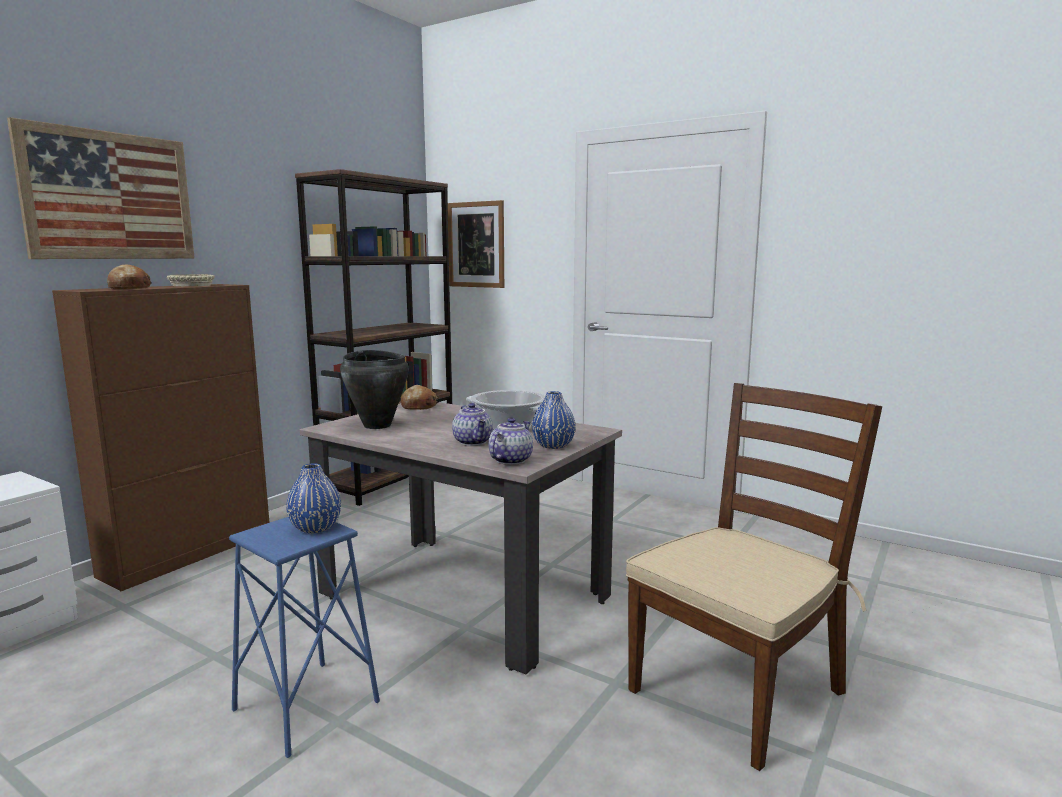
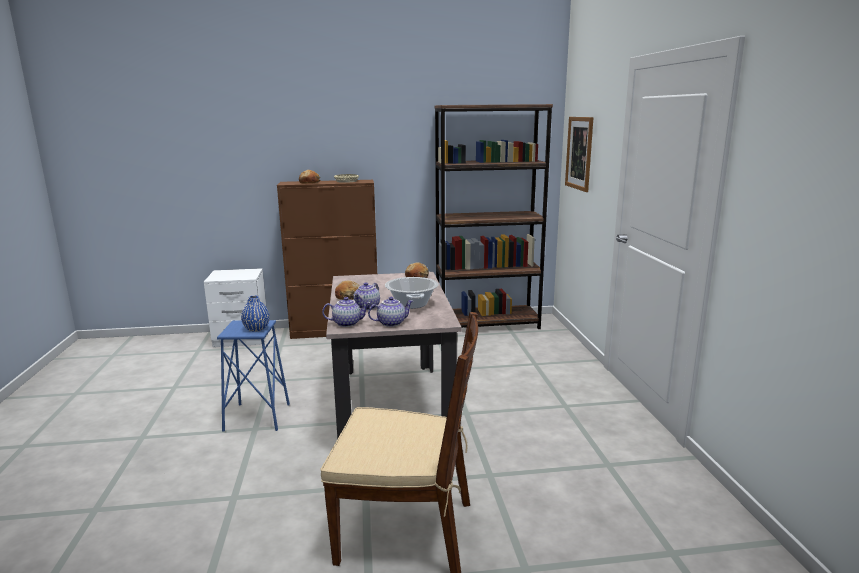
camera: 50 degrees right, 5 degrees up
picture [7,117,195,259] -> none
black cooking pot [340,350,409,429] -> none
blue vase [532,391,576,449] -> teapot [368,297,413,327]
none -> bread [335,280,359,300]

